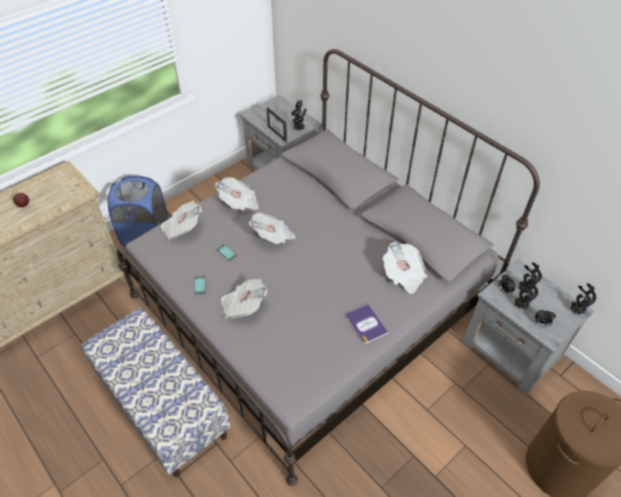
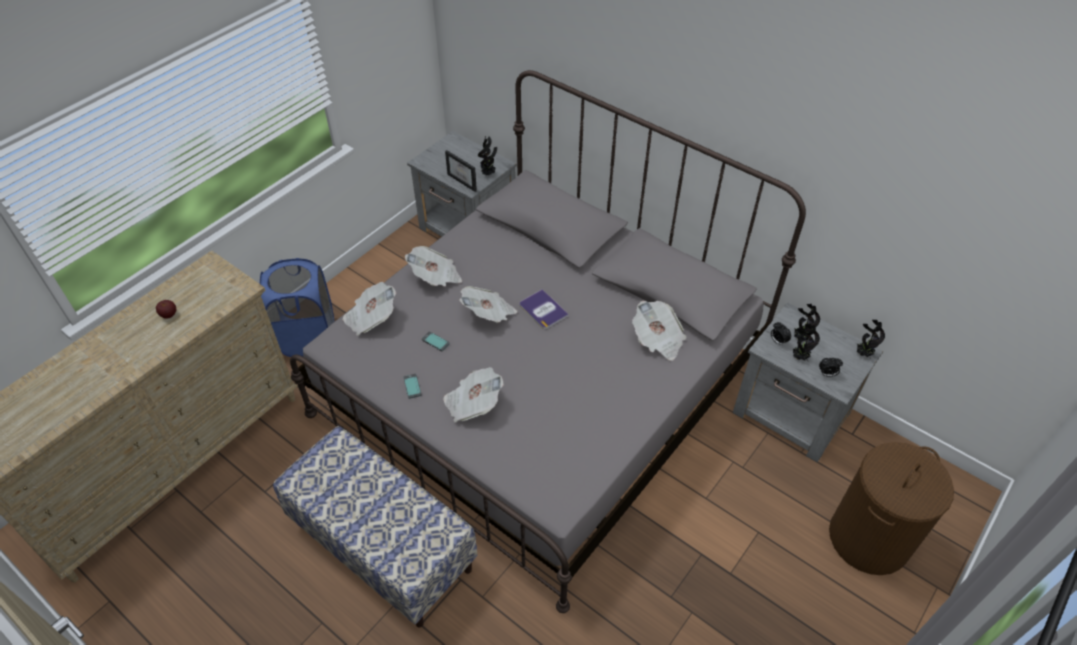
camera: 10 degrees left, 0 degrees up
book [346,304,389,344] -> book moved to [520,289,569,329]

